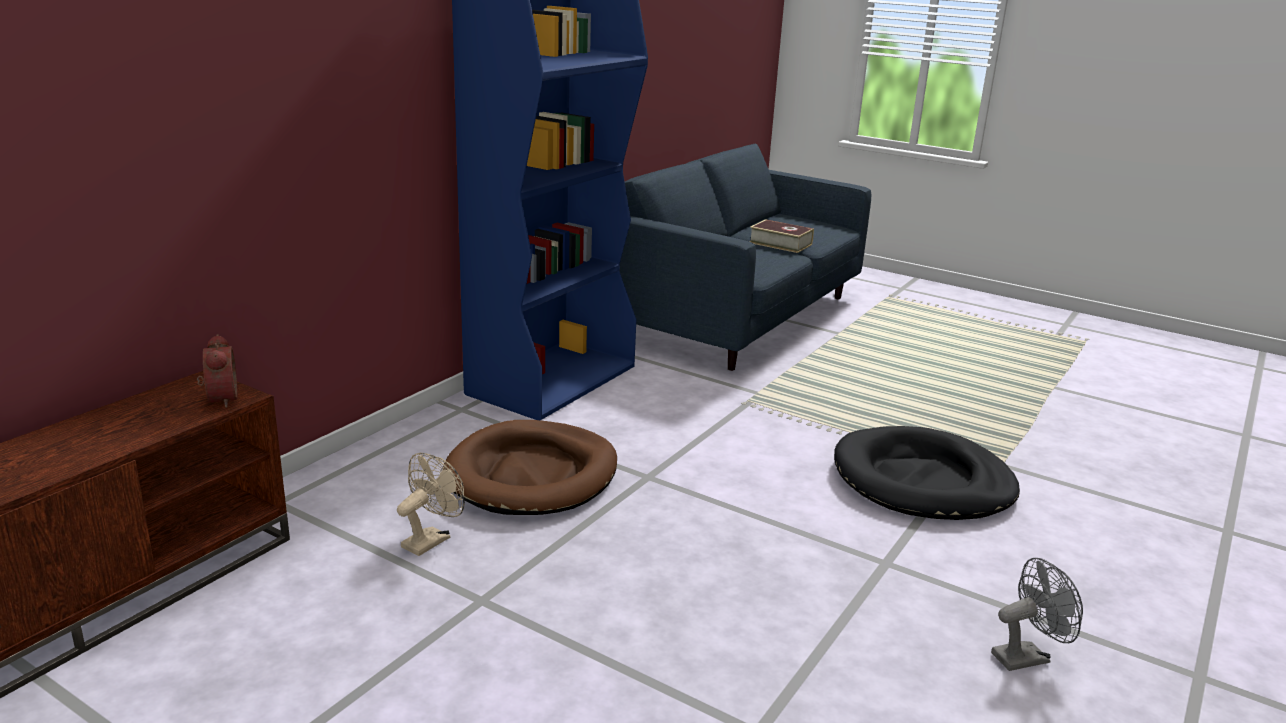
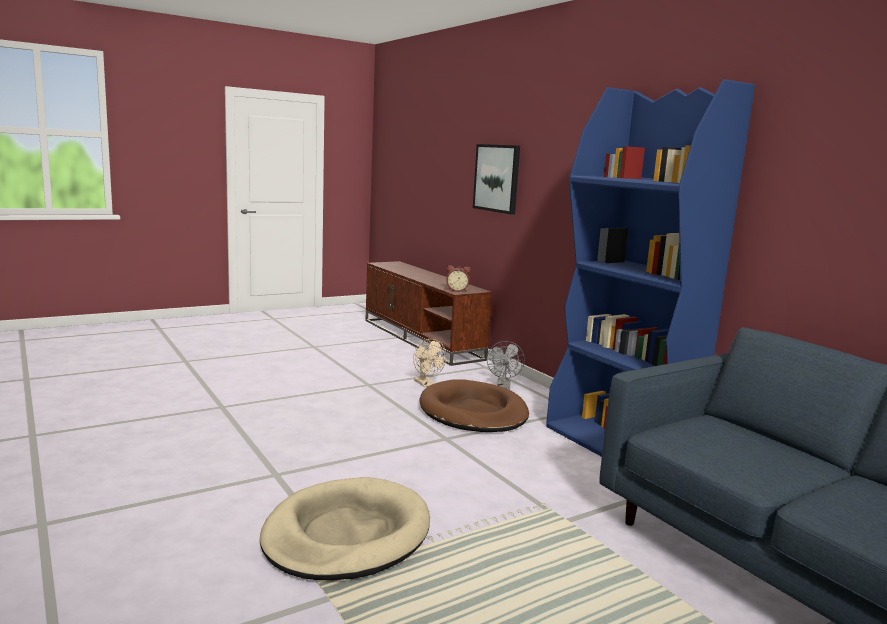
camera: 115 degrees right, 10 degrees down
book [750,219,814,253] -> none
black dog bed [834,426,1020,520] -> beige dog bed [260,477,430,580]
grey fan [991,558,1083,671] -> grey fan moved to [487,341,525,389]
none -> picture [473,144,520,214]

